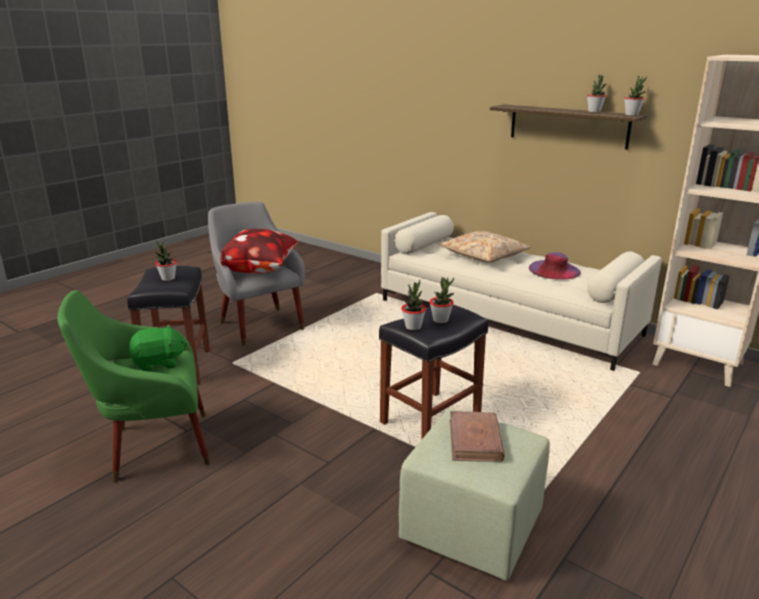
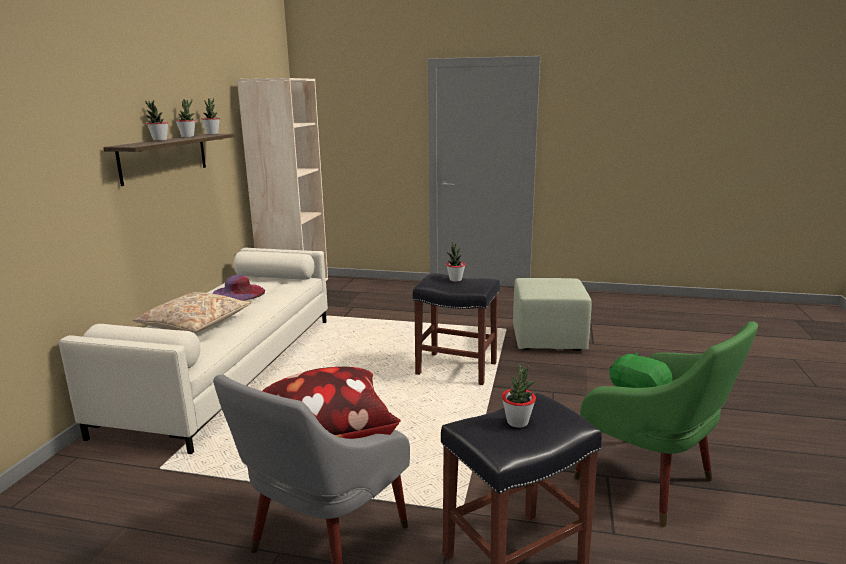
camera: 115 degrees left, 5 degrees down
potted plant [401,280,426,330] -> potted plant moved to [145,100,168,141]
brown book [450,411,505,462] -> none

